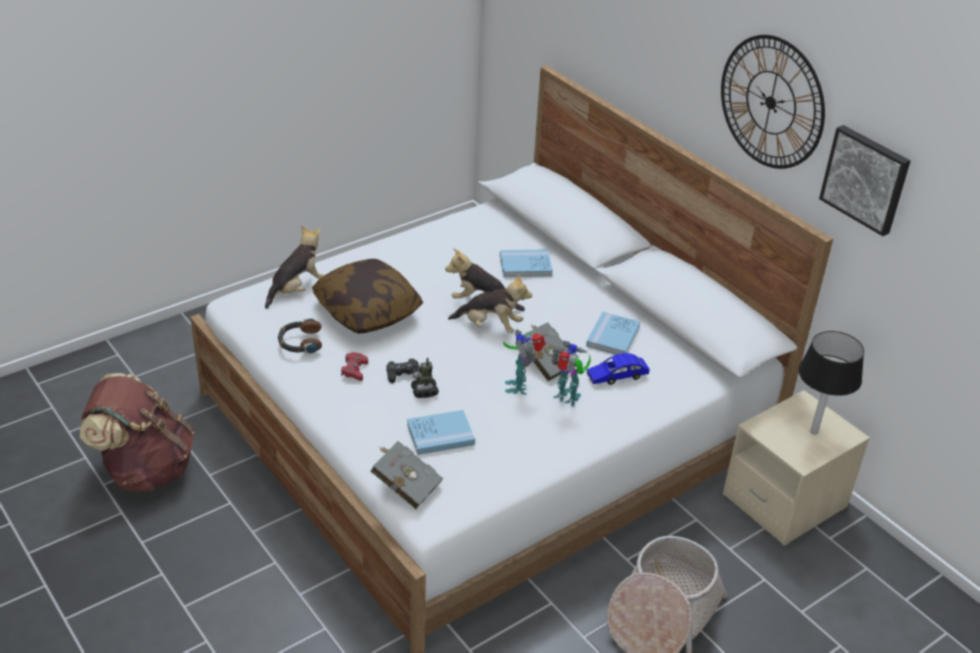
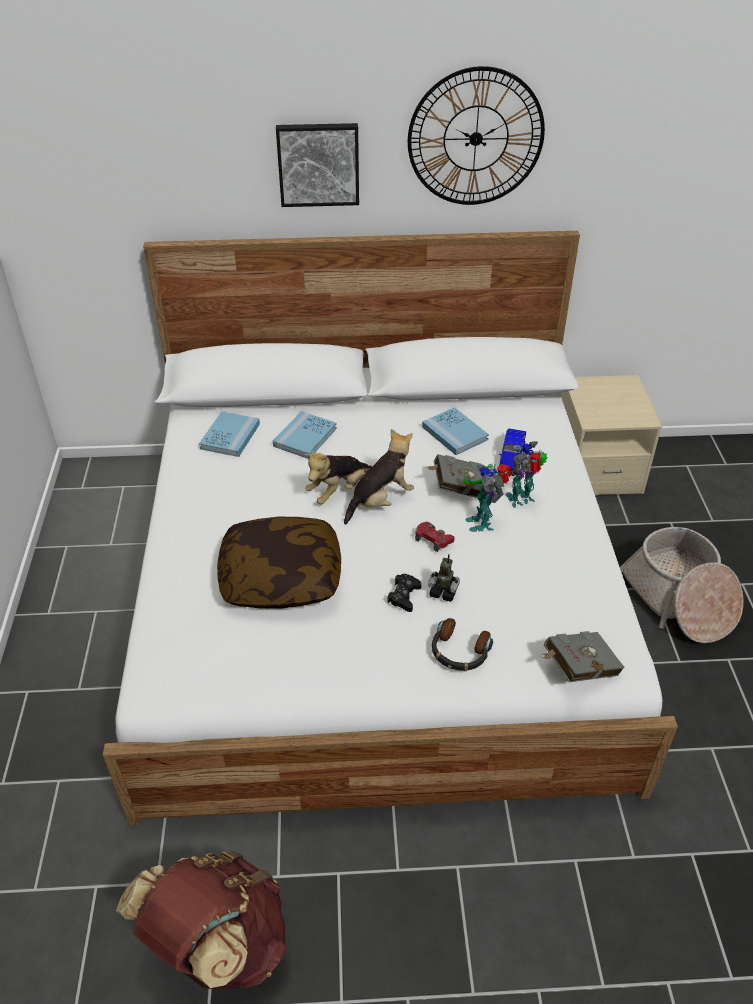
camera: 55 degrees left, 5 degrees up
plush toy [265,226,324,309] -> none
headphones [278,318,322,354] -> headphones moved to [432,618,493,671]
red game controller [341,352,368,381] -> red game controller moved to [415,522,455,552]
blue book [407,410,475,455] -> blue book moved to [199,411,260,457]
toy robot [503,329,545,395] -> toy robot turned 45 degrees clockwise [463,463,512,532]
black table lamp [798,331,864,435] -> none
picture [819,125,910,236] -> picture moved to [276,123,359,207]

